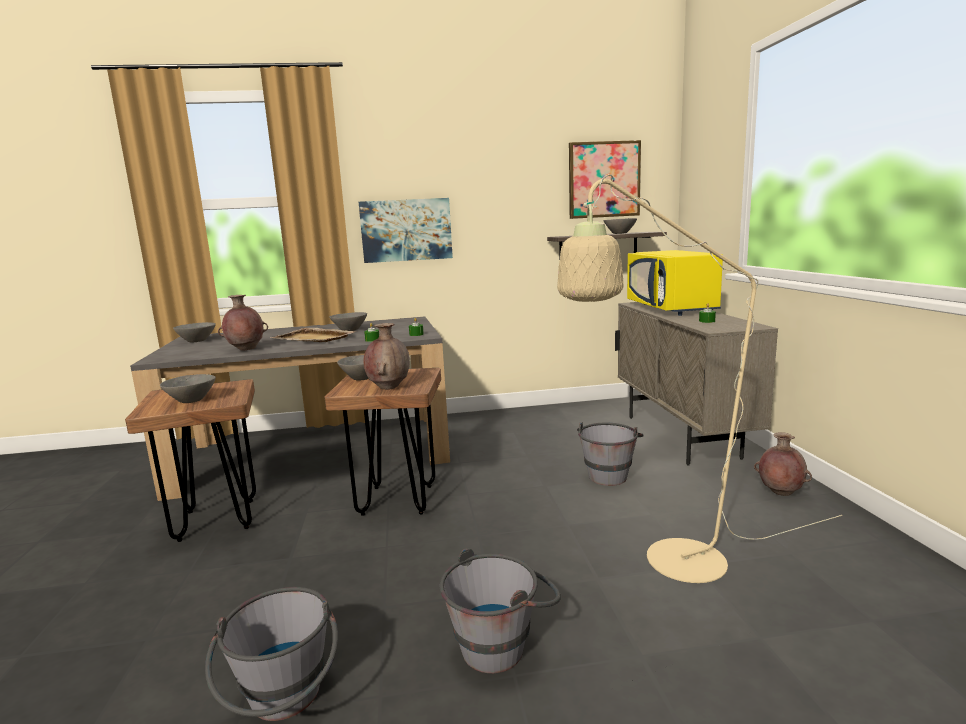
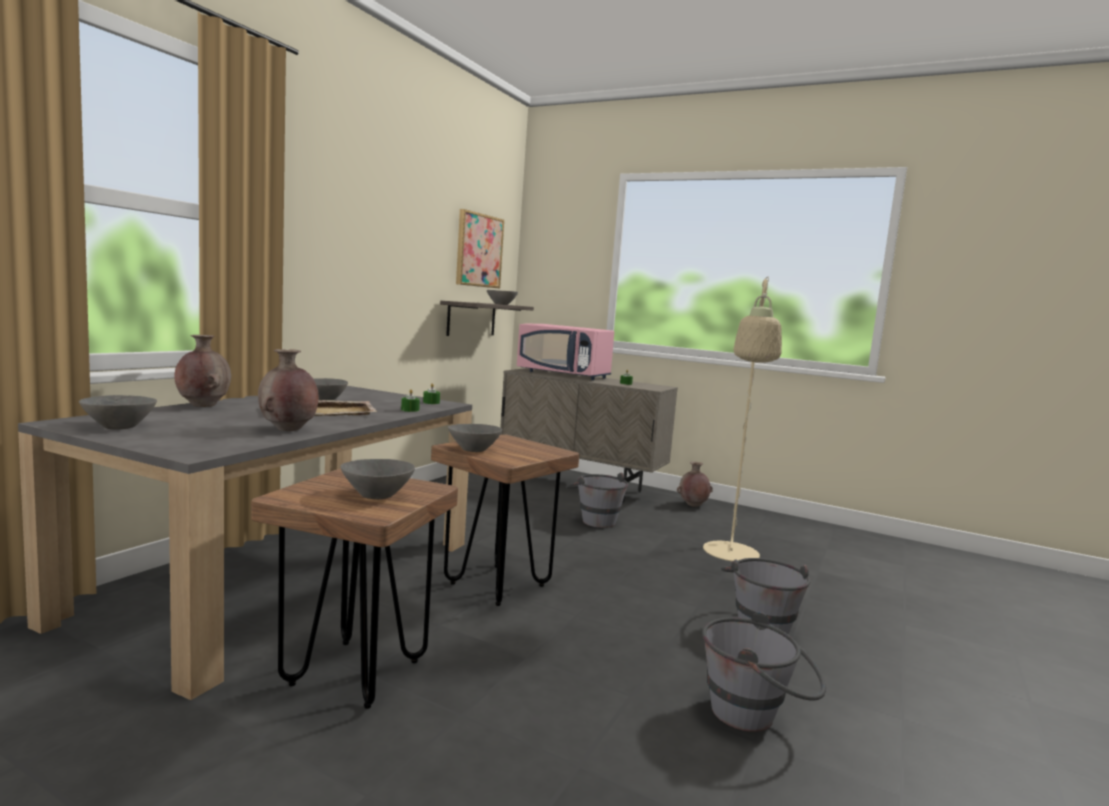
camera: 55 degrees left, 5 degrees down
picture [359,198,453,263] -> none
brown vase [363,323,410,390] -> brown vase moved to [174,335,231,407]
yellow microwave [627,250,723,316] -> pink microwave [517,323,614,380]

